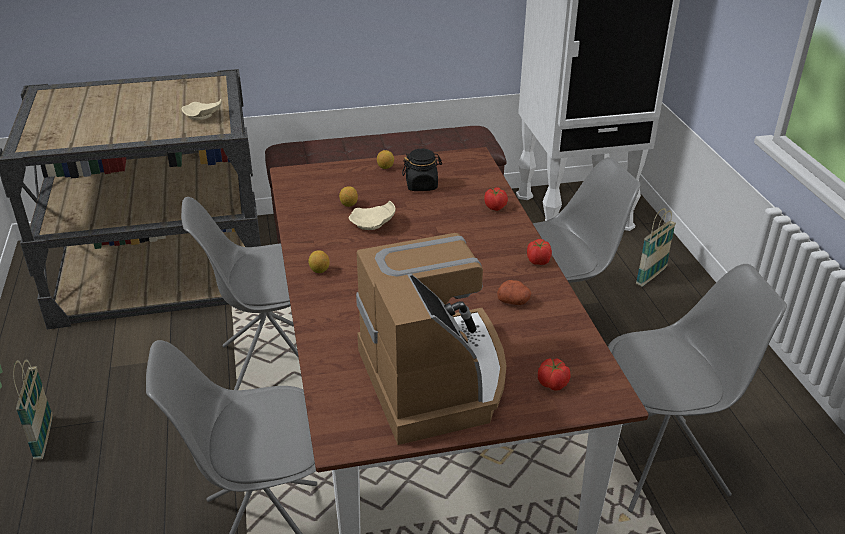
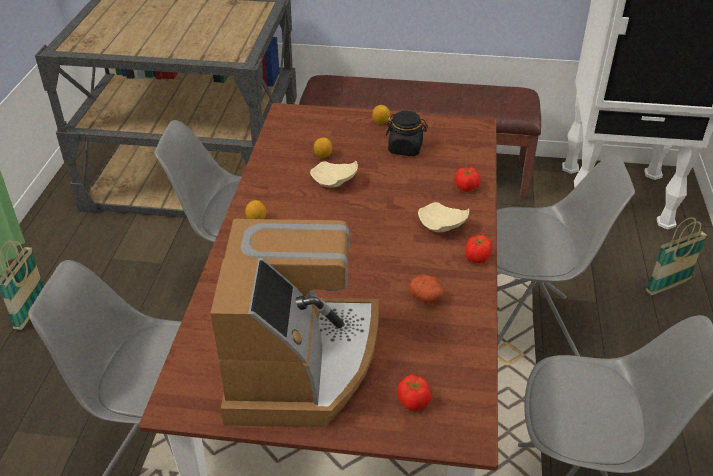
camera: 20 degrees right, 5 degrees up
beige plate [182,99,221,120] -> beige plate moved to [418,202,469,232]

